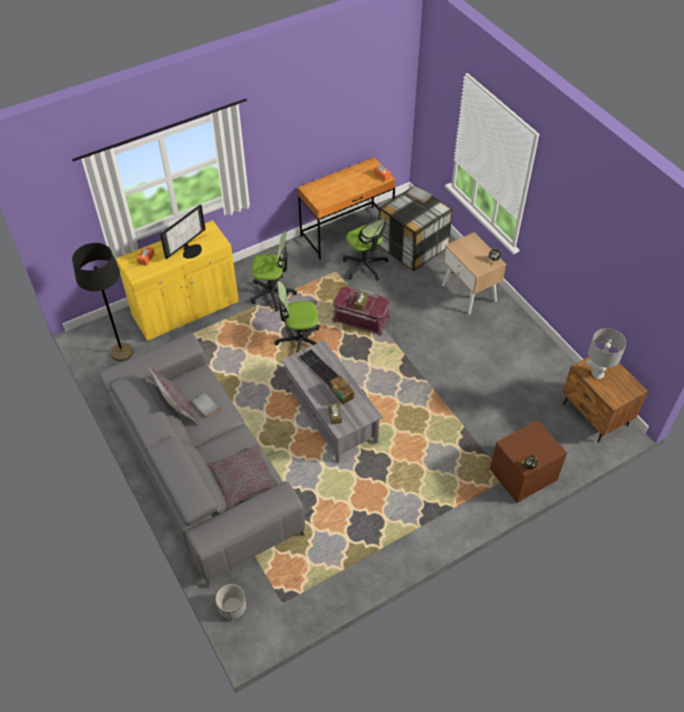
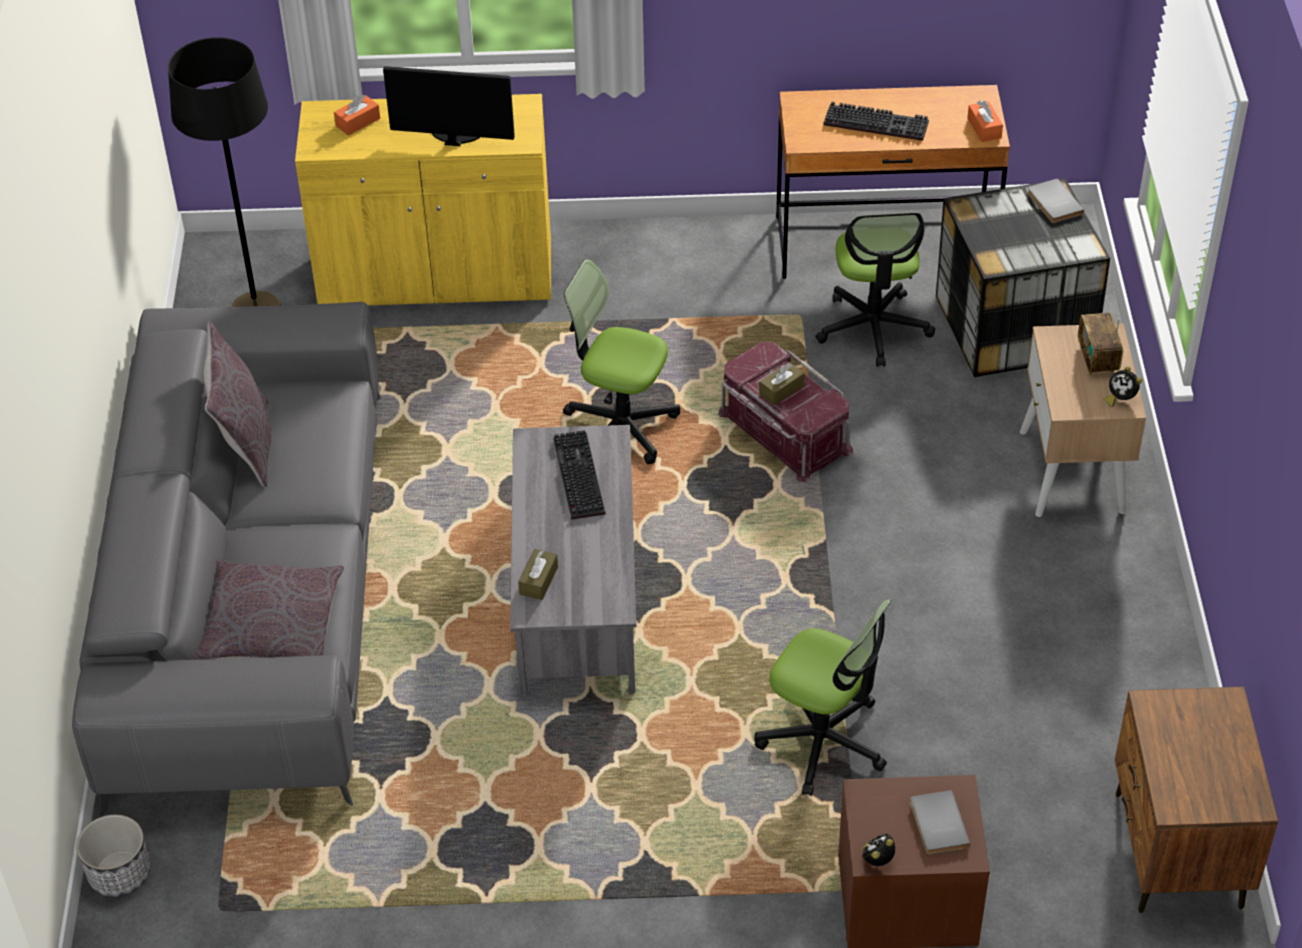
camera: 30 degrees right, 5 degrees down
monitor [160,205,206,259] -> monitor turned 150 degrees counterclockwise [383,66,515,146]
grey book [192,392,220,418] -> grey book moved to [910,790,970,855]
office chair [251,231,297,311] -> office chair moved to [755,599,891,796]
radio [329,375,354,405] -> radio moved to [1078,313,1123,376]
grey table lamp [586,328,626,379] -> none
none -> keyboard [823,102,929,141]

